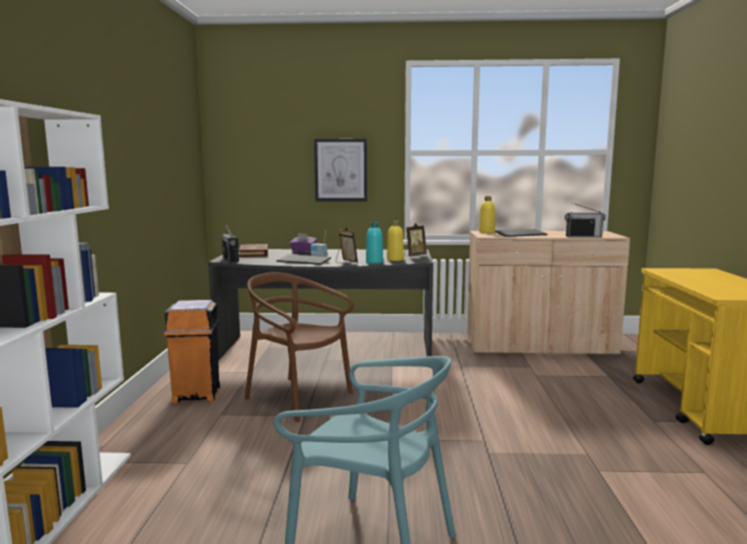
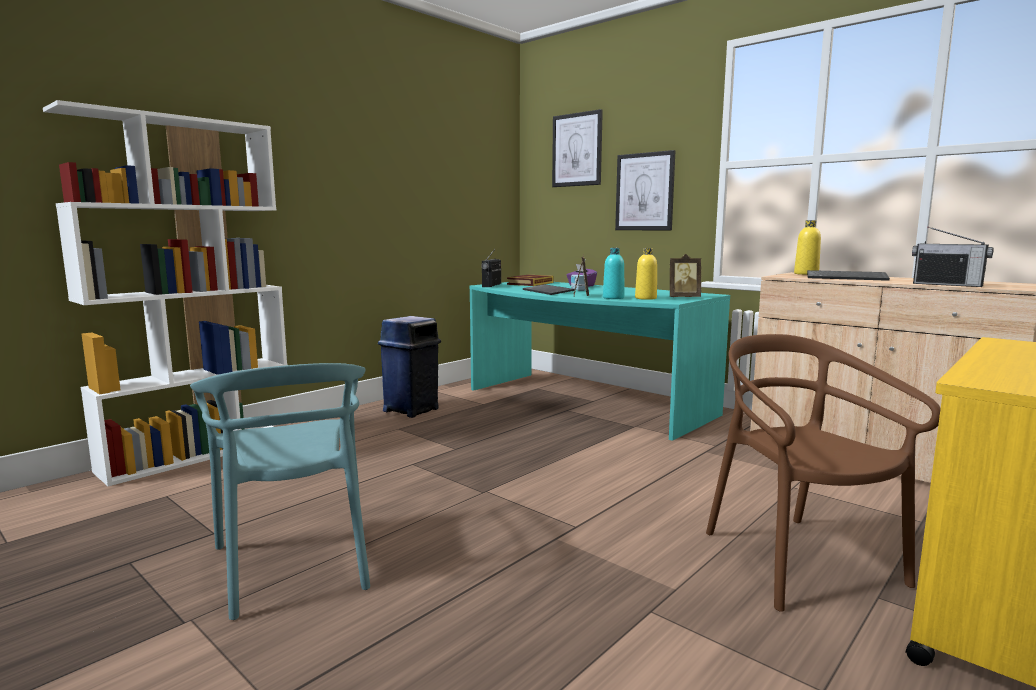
camera: 40 degrees right, 0 degrees up
orange trash can [164,300,220,403] -> blue trash can [378,316,441,418]
grey desk [208,249,433,361] -> turquoise desk [469,282,730,441]
brown chair [245,272,354,422] -> brown chair moved to [706,334,941,612]
none -> picture [552,109,603,187]

